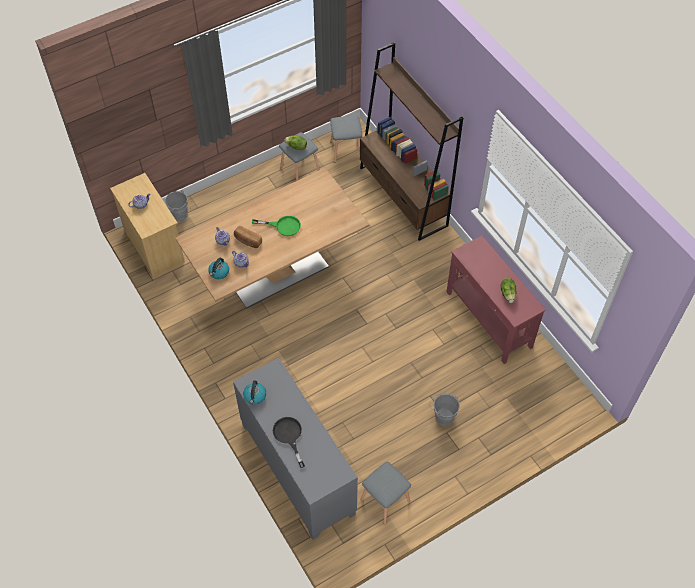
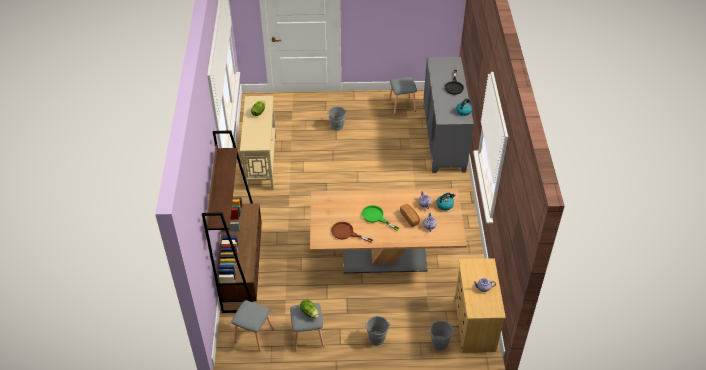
camera: 150 degrees left, 10 degrees down
red console table [446,236,546,364] -> beige console table [240,96,277,190]
none -> brown frying pan [331,222,373,242]
none -> grey bucket [365,316,390,346]

